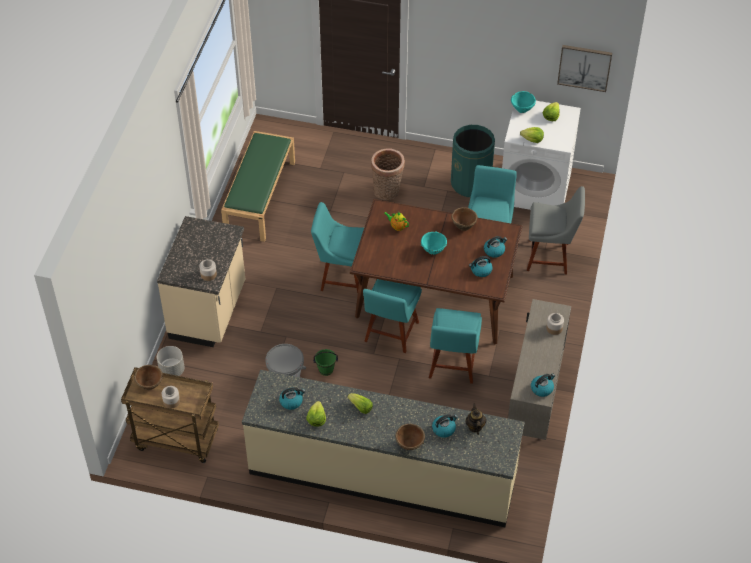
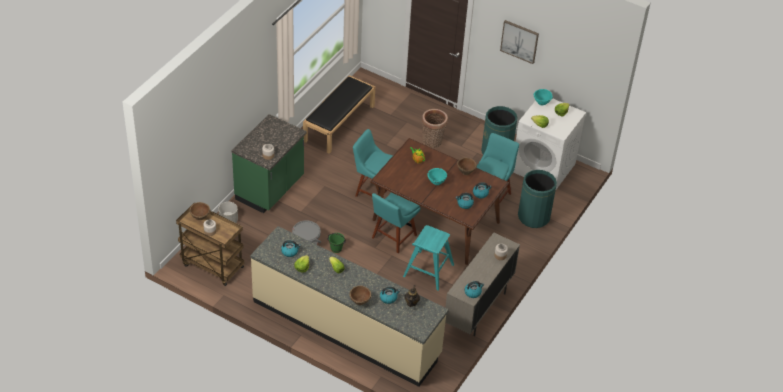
camera: 15 degrees right, 5 degrees down
beige counter [157,216,245,347] -> green counter [232,114,307,213]
green bench [221,131,295,242] -> black bench [303,75,375,154]
turquoise chair [429,308,482,384] -> turquoise stool [403,225,454,290]
grey chair [527,186,585,274] -> green trash can [518,170,557,228]
picture [557,45,612,92] -> picture moved to [500,20,539,64]

